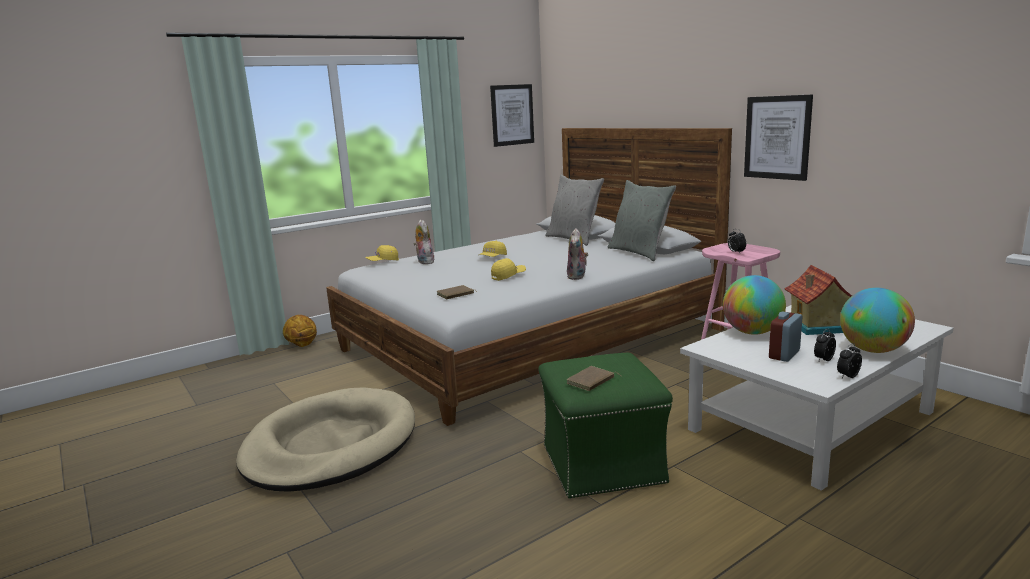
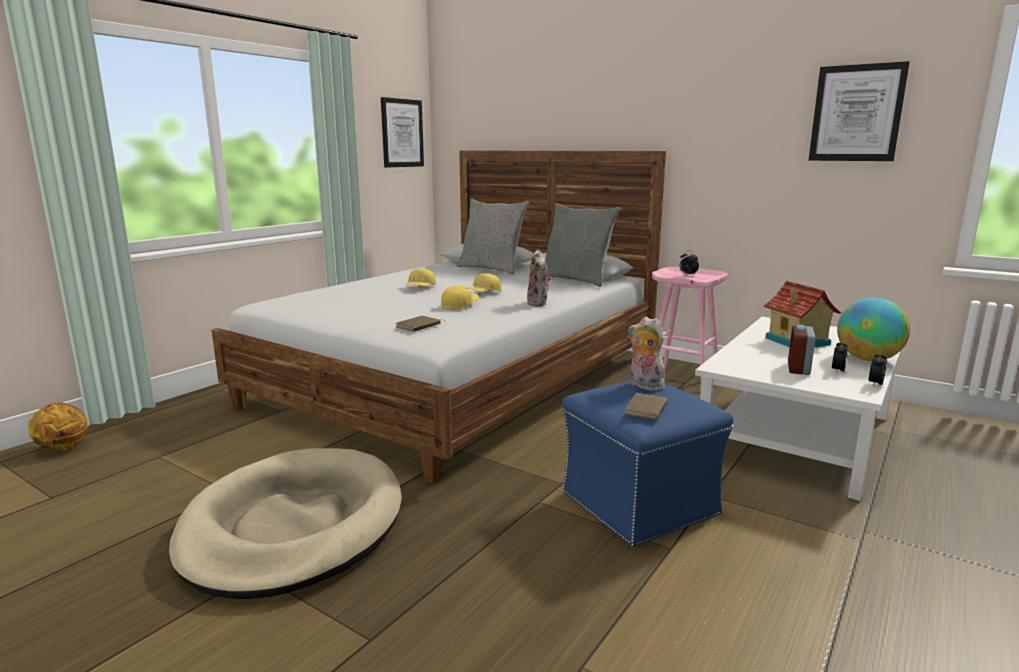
camera: 20 degrees left, 0 degrees up
basketball [283,315,317,347] -> basketball moved to [28,403,88,451]
yellow cap [365,245,399,261] -> yellow cap moved to [466,273,501,292]
plush toy [413,220,434,264] -> plush toy moved to [629,317,665,391]
green ottoman [538,352,673,498] -> blue ottoman [562,381,733,547]
globe [723,275,786,335] -> none
picture [744,94,813,181] -> picture moved to [809,61,910,161]

